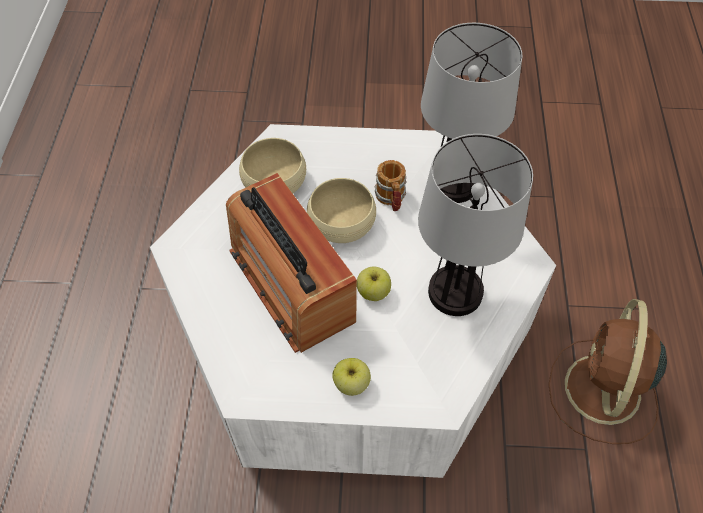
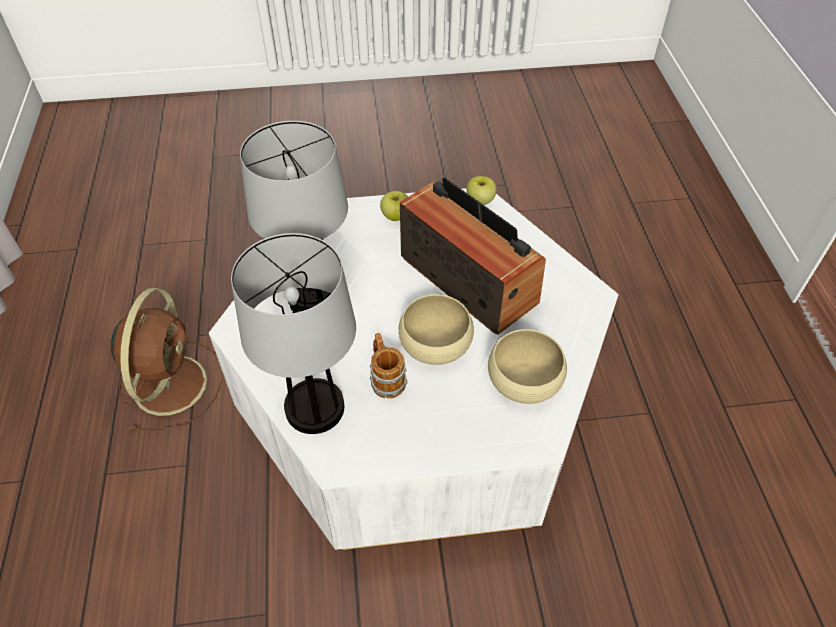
camera: 170 degrees right, 5 degrees down
apple [357,267,391,301] -> apple moved to [466,176,497,205]

